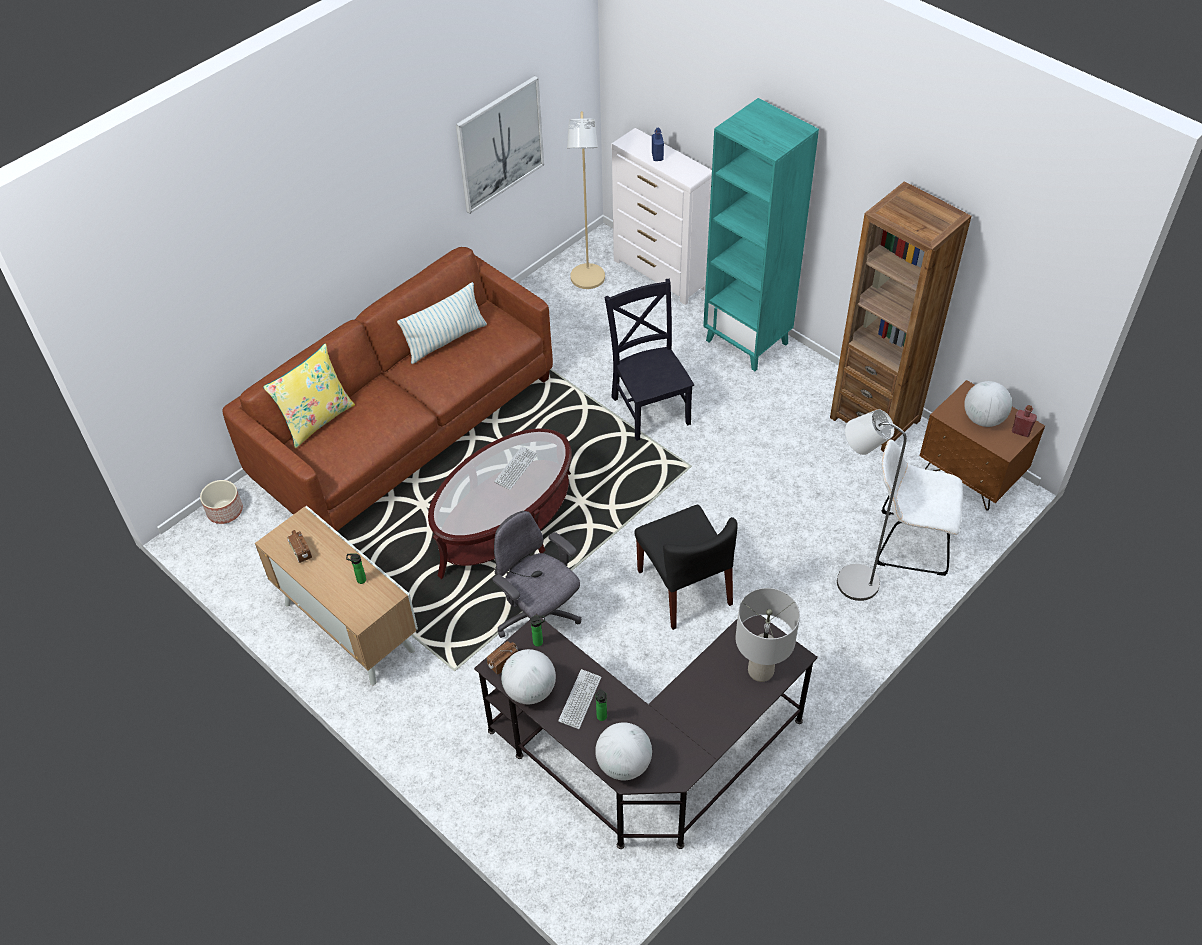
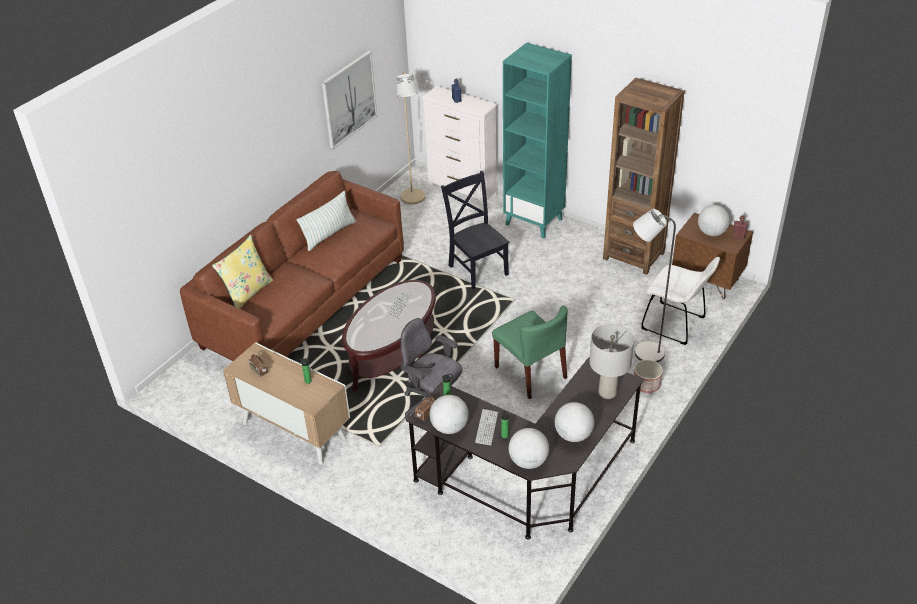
camera: 10 degrees left, 10 degrees down
planter [200,480,243,524] -> planter moved to [634,360,663,393]
black chair [634,505,738,630] -> green chair [492,306,568,399]
white chair [877,439,963,576] -> white chair turned 150 degrees counterclockwise [641,257,720,345]
none -> globe [555,402,594,442]

